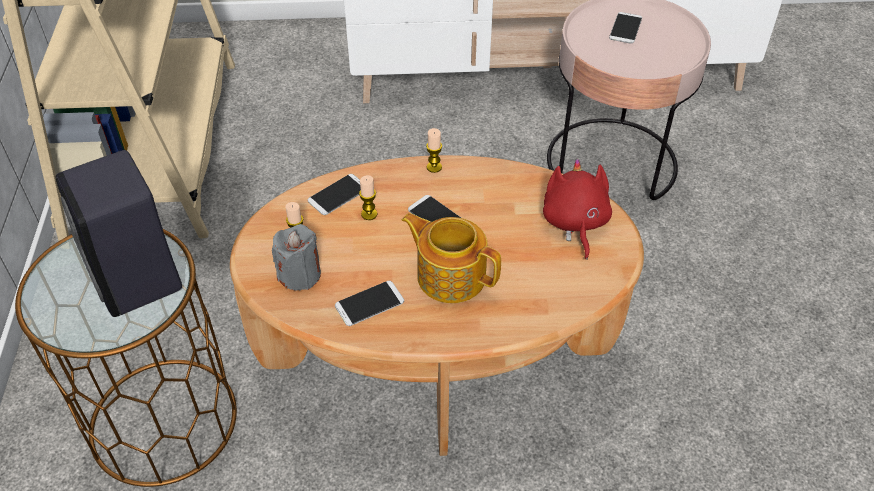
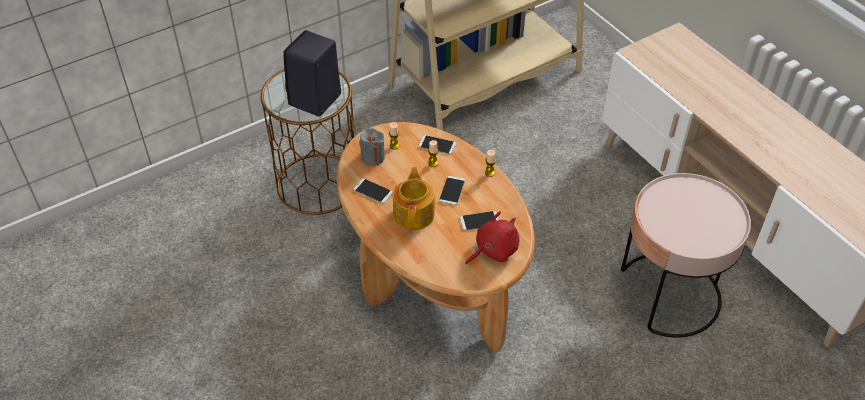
camera: 60 degrees right, 0 degrees up
phone [609,12,642,44] -> phone moved to [460,211,499,231]

